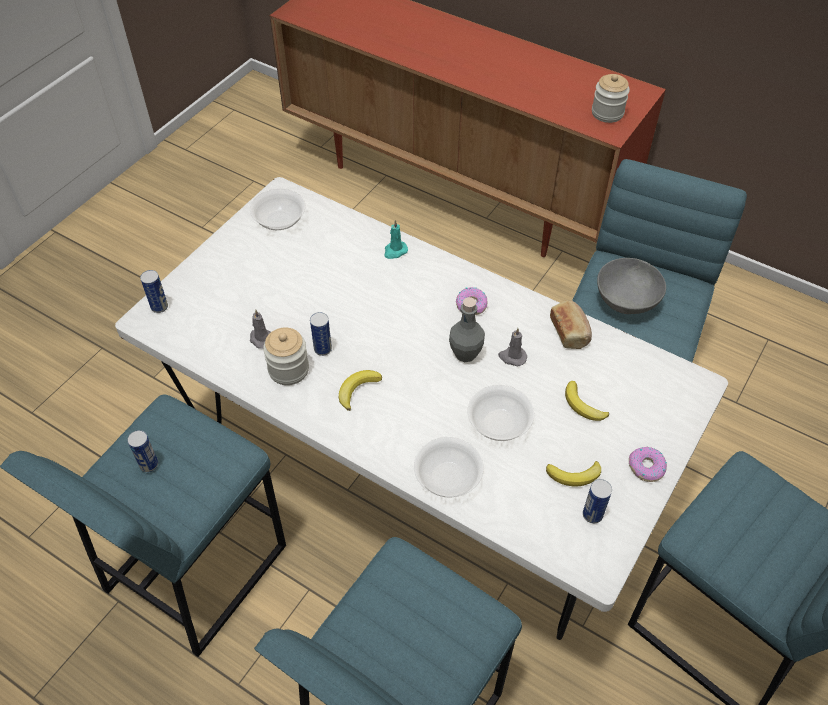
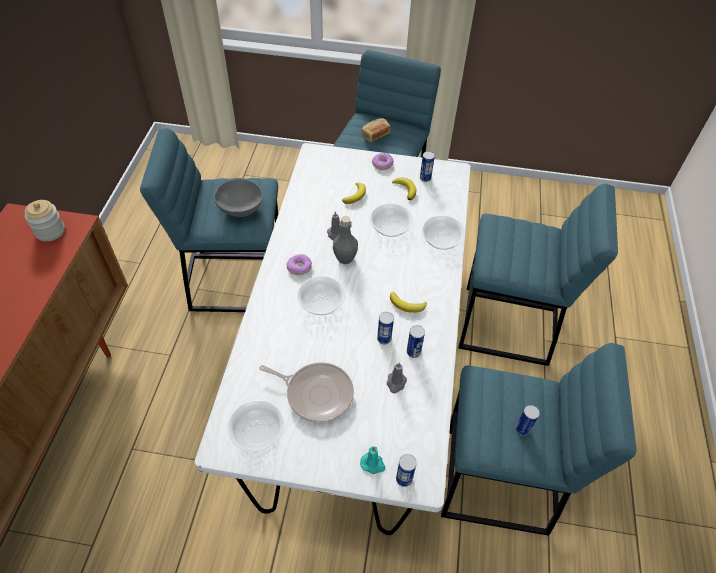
camera: 115 degrees left, 0 degrees up
jar [263,328,309,385] -> can [407,325,425,358]
turquoise candle [384,220,408,259] -> turquoise candle moved to [360,446,385,474]
bread [550,300,592,349] -> bread moved to [362,118,391,142]
none -> frying pan [259,362,354,423]
none -> bowl [297,276,345,315]

